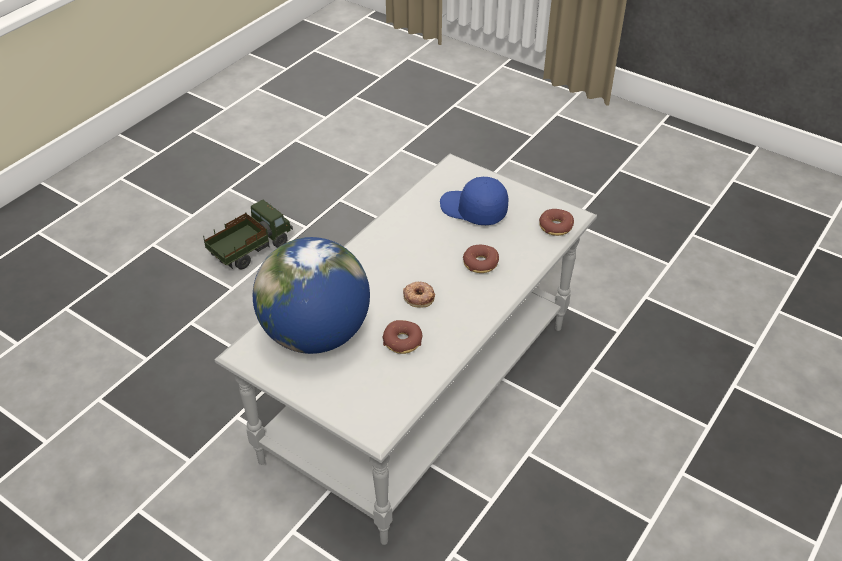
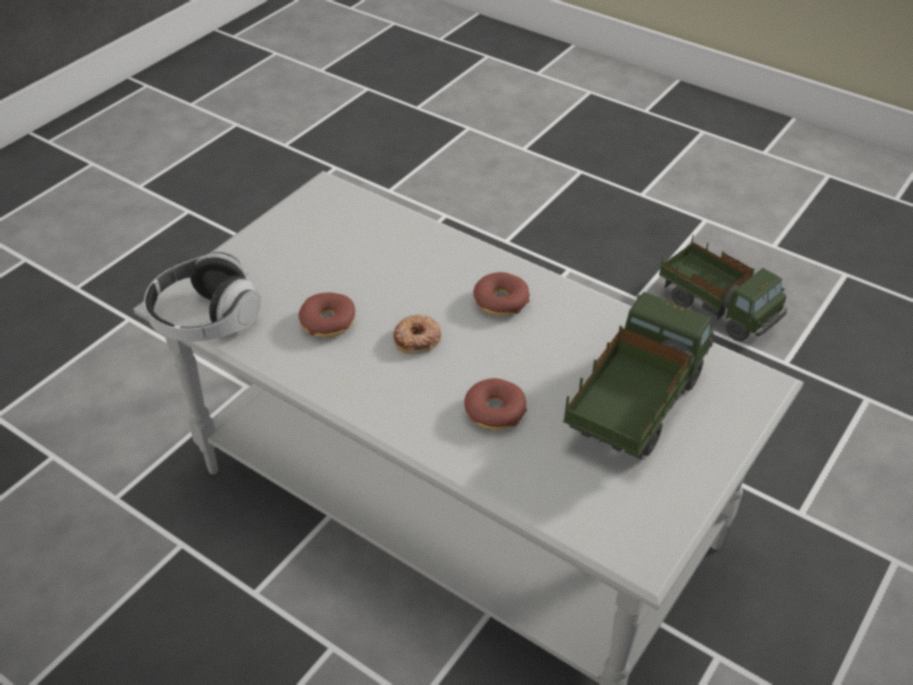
camera: 90 degrees right, 0 degrees up
globe [253,237,370,354] -> none
blue cap [440,177,508,225] -> toy truck [563,292,714,460]
donut [539,209,574,236] -> donut moved to [473,272,530,316]
none -> headphones [144,251,261,342]

